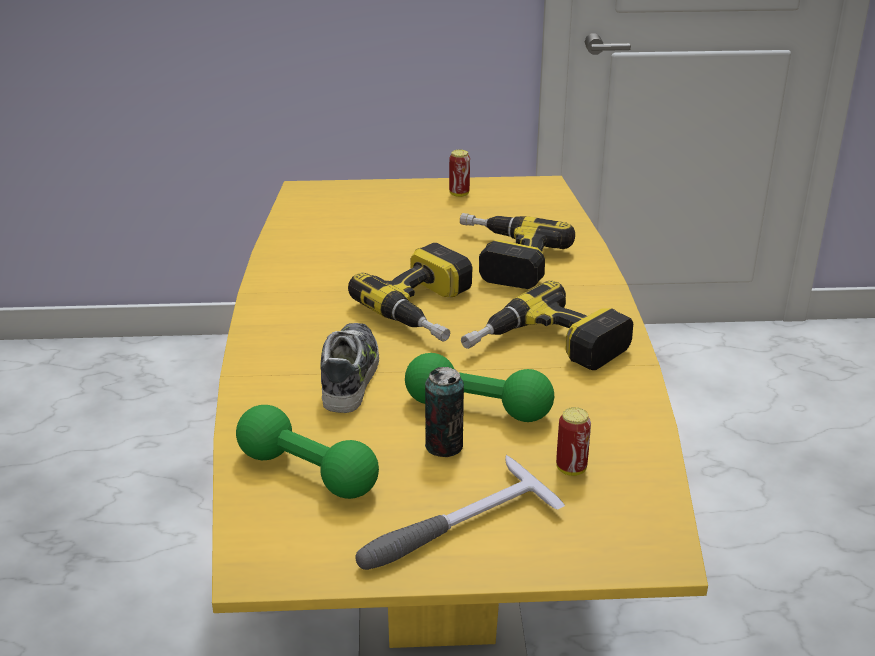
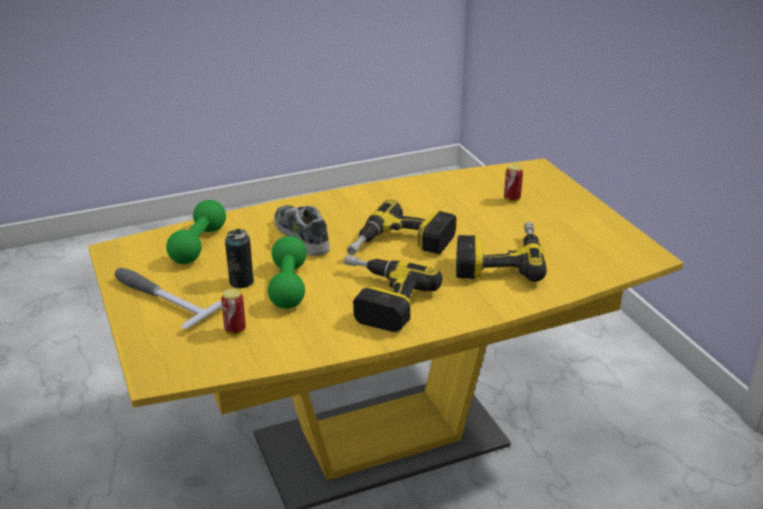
camera: 70 degrees right, 0 degrees up
shoe [320,323,379,413] -> shoe turned 105 degrees counterclockwise [274,205,330,256]
can [449,150,470,197] -> can moved to [504,164,523,202]

